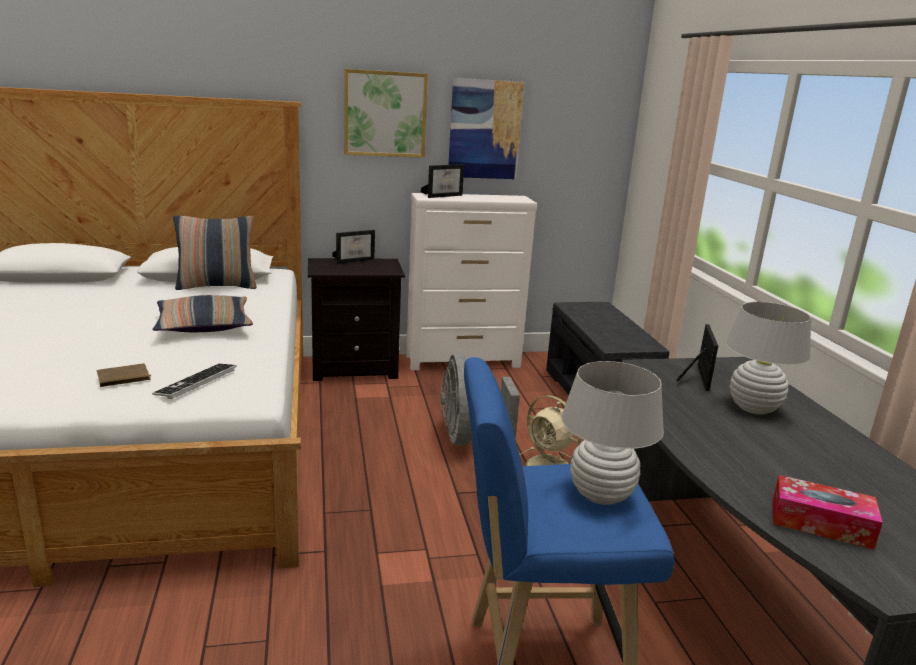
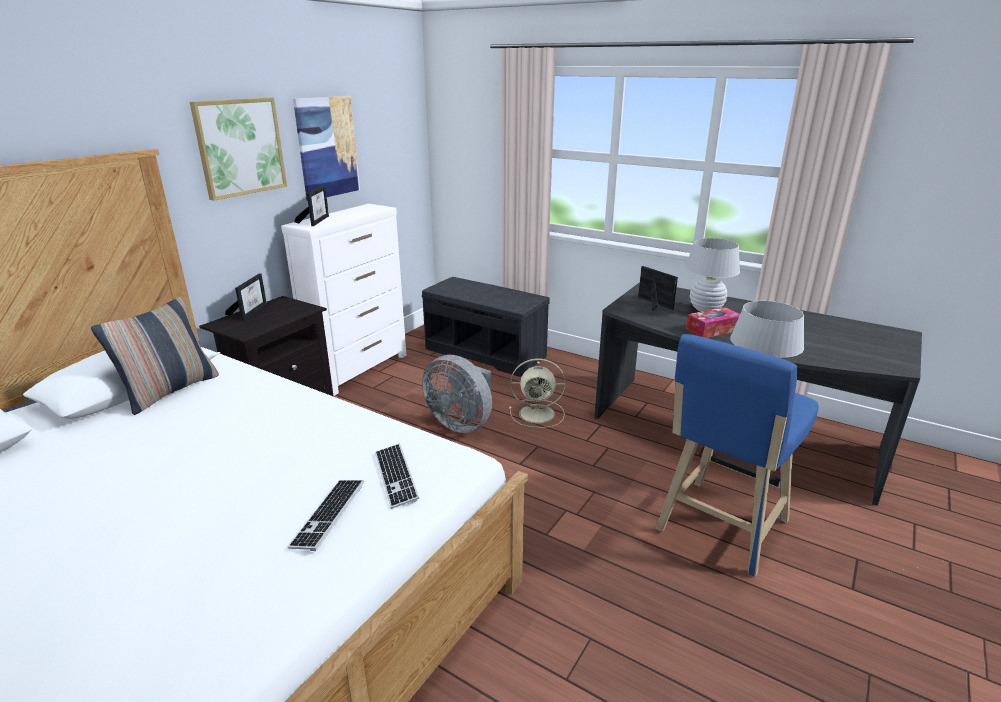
camera: 45 degrees left, 5 degrees up
brown book [97,363,152,387] -> keyboard [288,480,364,551]
pillow [152,295,253,332] -> none
tissue box [772,475,883,550] -> tissue box moved to [686,307,740,338]

